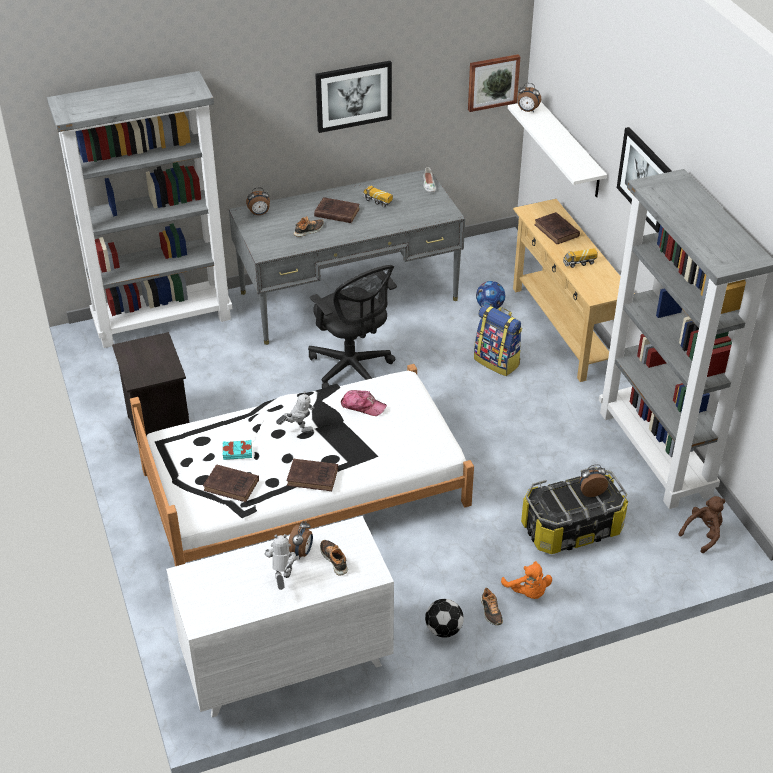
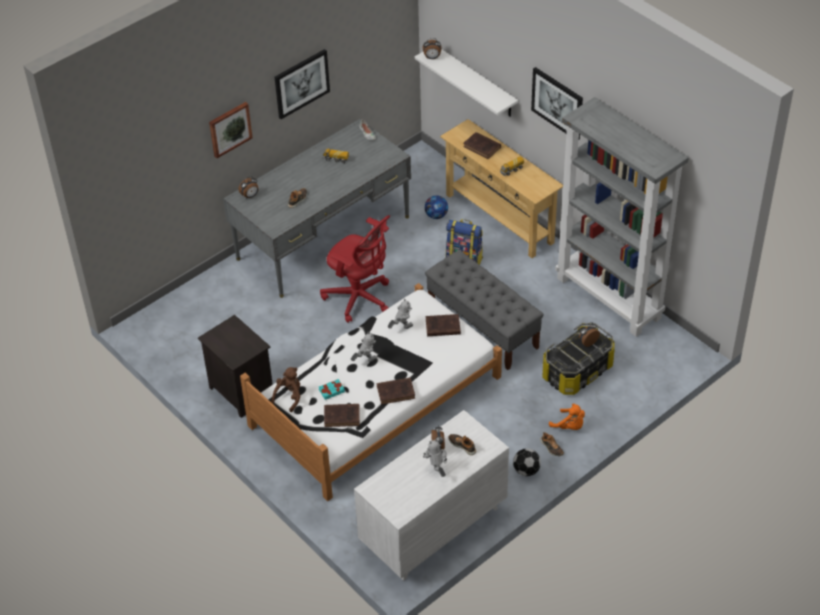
camera: 20 degrees left, 5 degrees up
grey bookcase [47,71,232,348] -> none
black office chair [308,265,397,389] -> red office chair [320,215,390,323]
brown book [314,197,360,223] -> brown book moved to [426,314,461,336]
cap [341,390,387,416] -> toy robot [388,299,413,329]
picture [468,54,521,112] -> picture moved to [209,102,253,158]
brown plush toy [678,496,725,553] -> brown plush toy moved to [271,367,300,412]
none -> grey bench [425,250,544,370]

